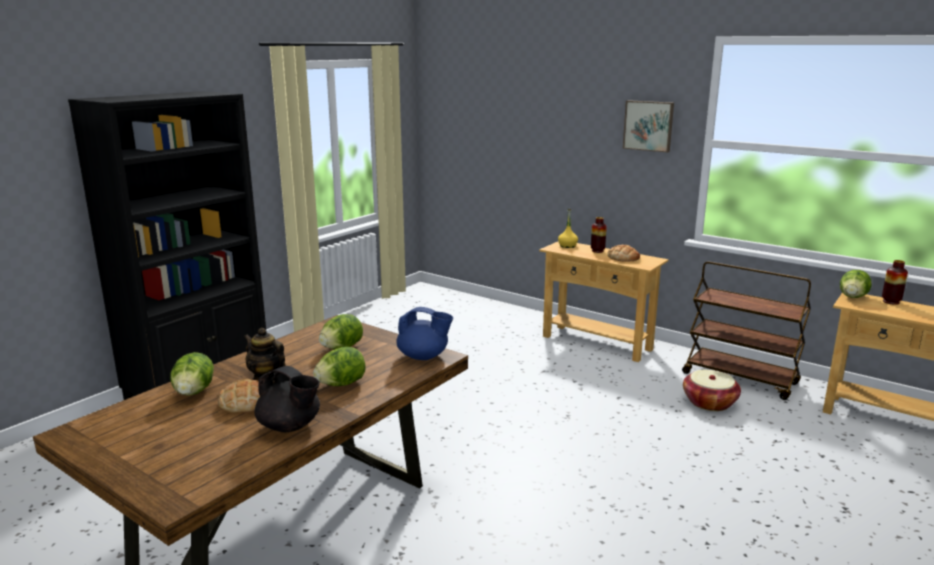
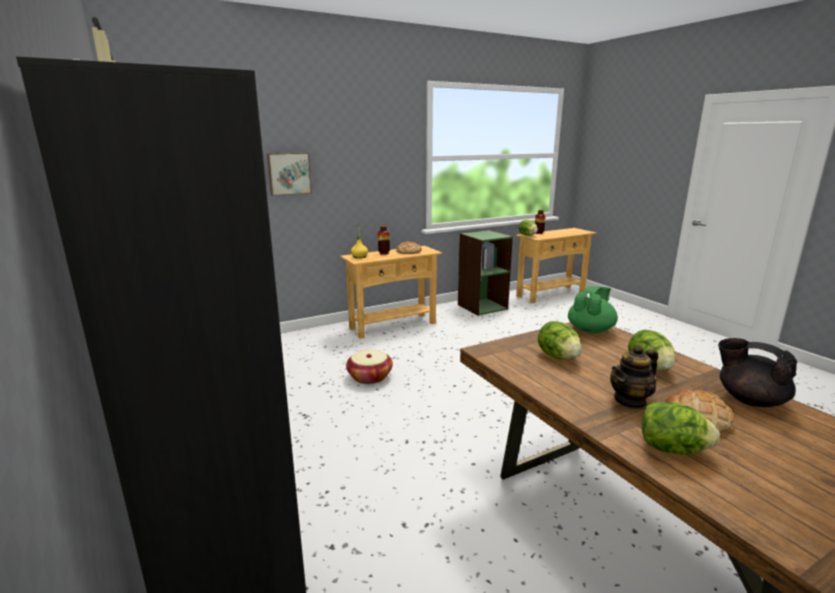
camera: 65 degrees left, 0 degrees up
black teapot [254,366,320,432] -> black teapot turned 105 degrees counterclockwise [718,338,798,407]
blue teapot [397,307,453,360] -> green teapot [568,286,618,333]
picture [623,100,674,153] -> picture moved to [267,153,312,196]
brown cart [682,261,811,400] -> green bookcase [458,230,513,316]
basket [683,370,741,411] -> basket moved to [346,349,393,384]

